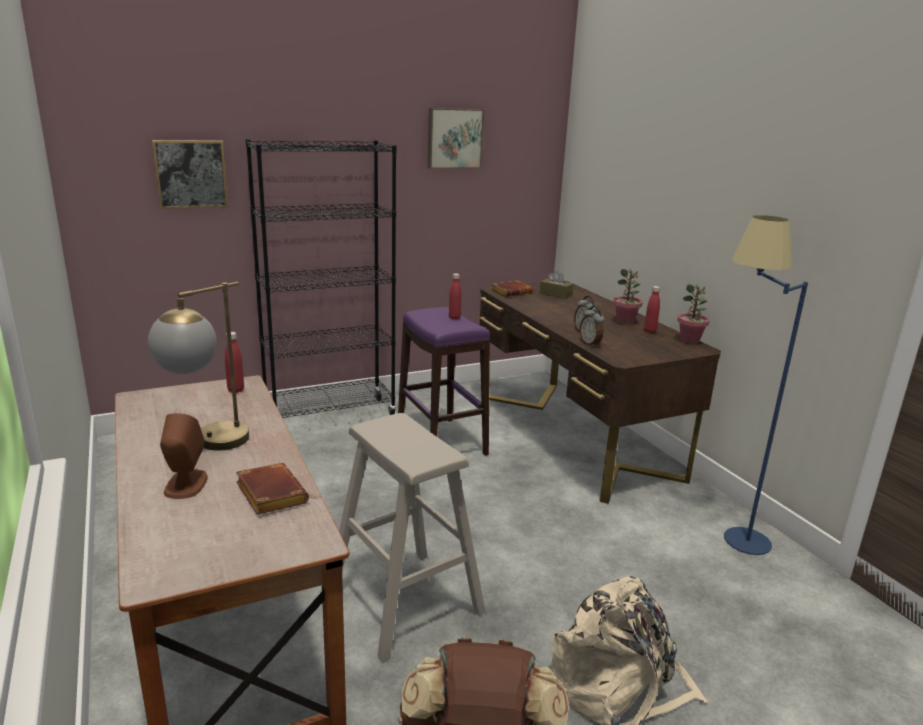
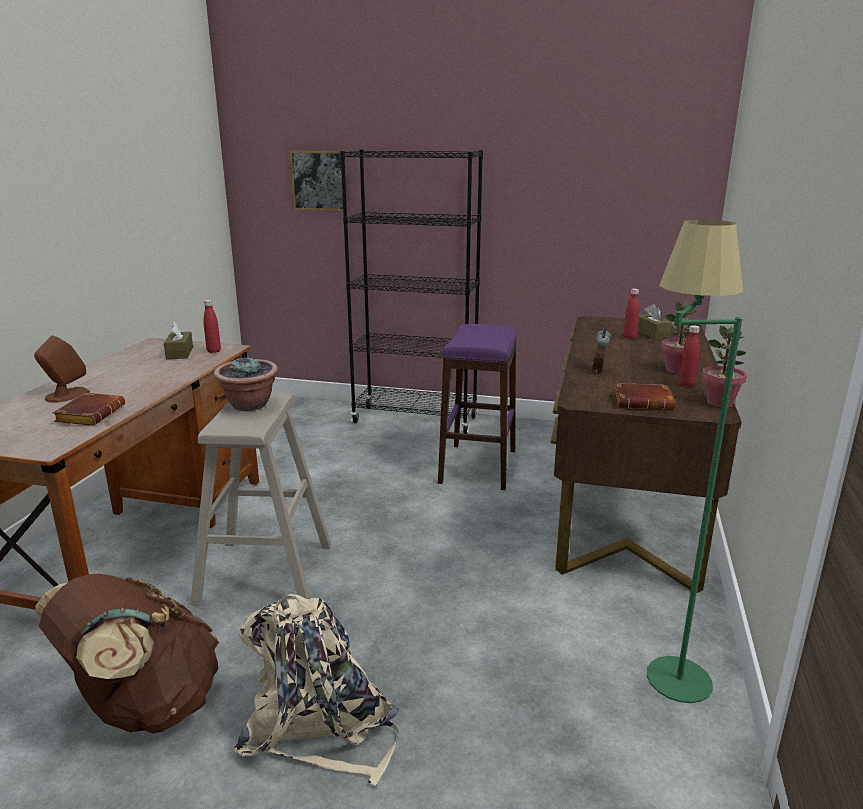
camera: 40 degrees right, 0 degrees up
table lamp [148,282,249,451] -> none
picture [428,108,484,169] -> none
red bottle [449,273,462,319] -> red bottle moved to [623,288,639,339]
brown book [491,280,533,297] -> brown book moved to [613,383,675,410]
alarm clock [579,306,605,347] -> none
blue floor lamp [724,215,808,555] -> green floor lamp [647,220,743,703]
none -> brown tissue box [164,321,193,359]
none -> potted plant [214,357,278,411]

